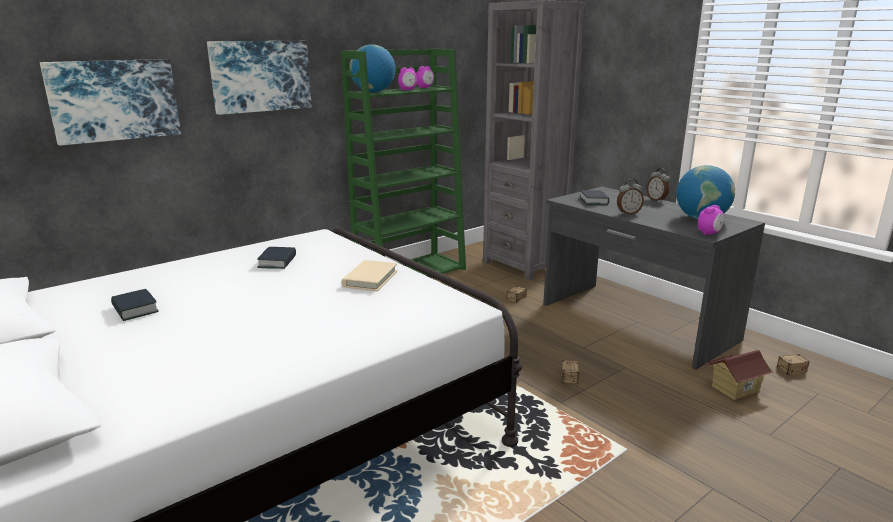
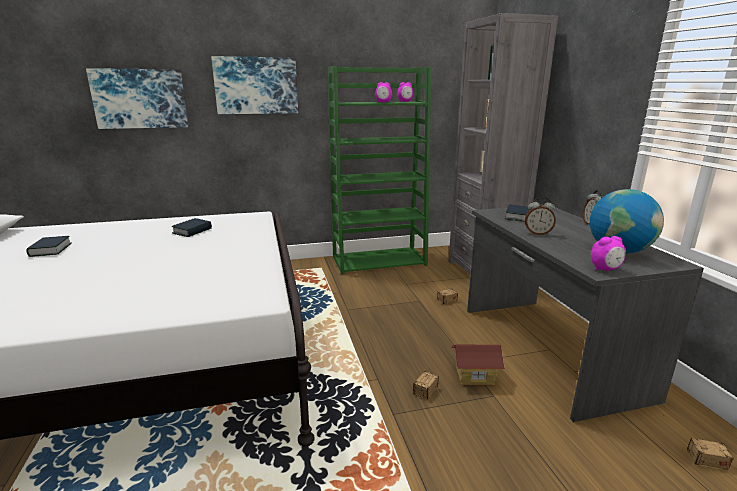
camera: 25 degrees right, 0 degrees up
beige book [341,260,398,291] -> none
globe [349,44,396,92] -> none
toy house [705,350,774,400] -> toy house moved to [451,345,505,385]

